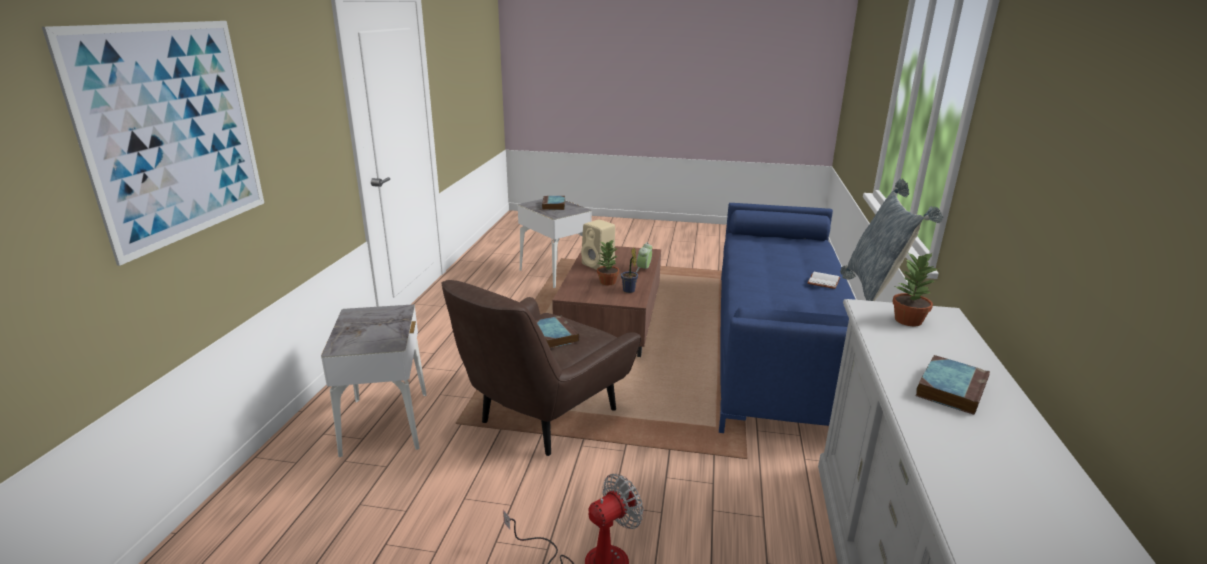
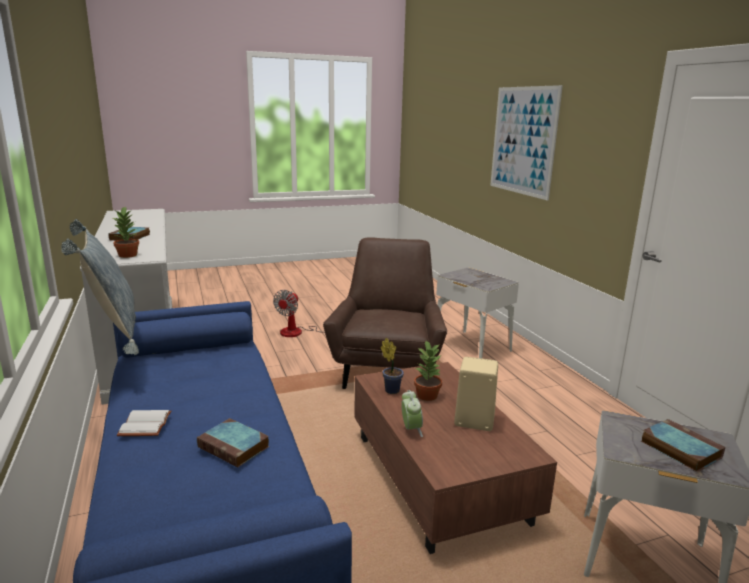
camera: 150 degrees right, 5 degrees down
book [536,315,579,348] -> book moved to [197,418,269,467]

